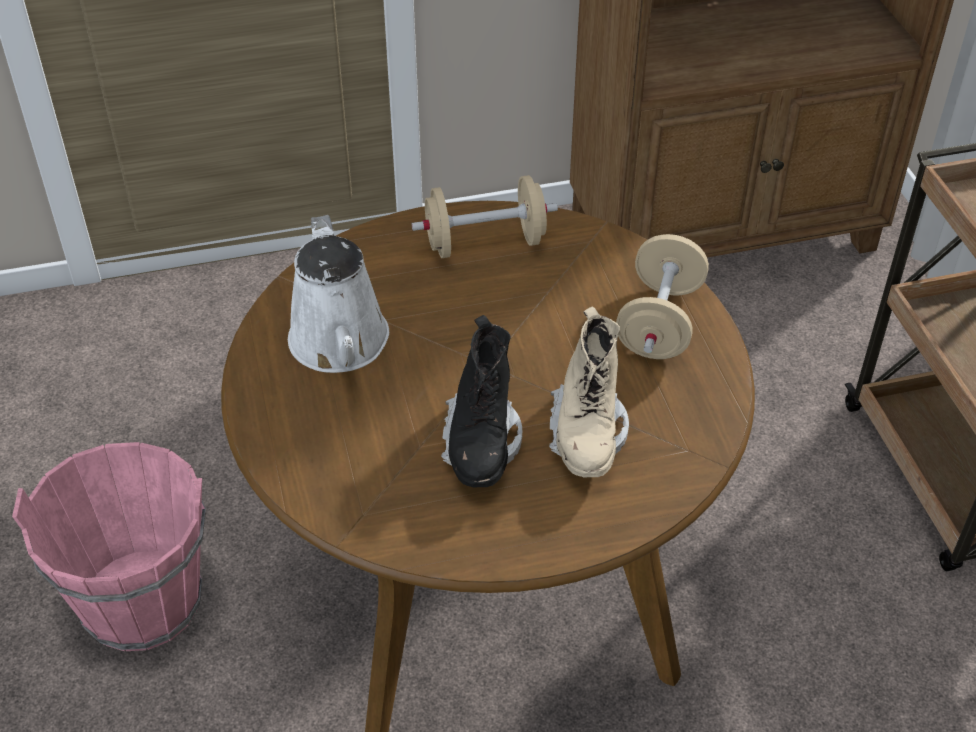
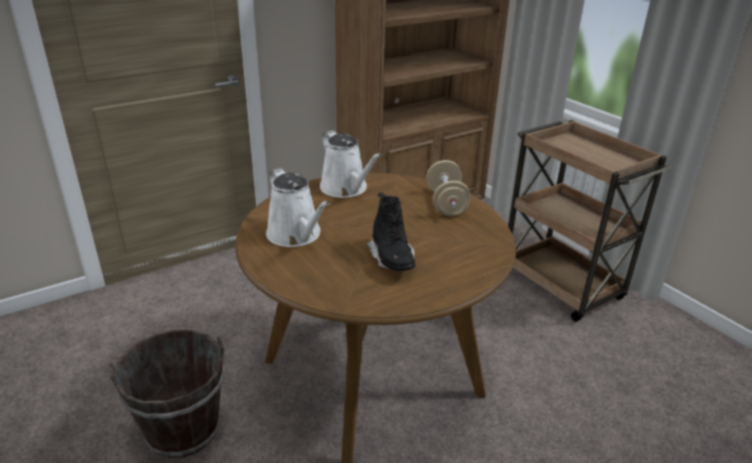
camera: 20 degrees left, 15 degrees down
pink bucket [12,442,206,651] -> brown bucket [109,330,225,458]
beige dumbbell [412,175,558,258] -> white watering can [320,130,382,198]
beige boot [549,306,629,477] -> none

